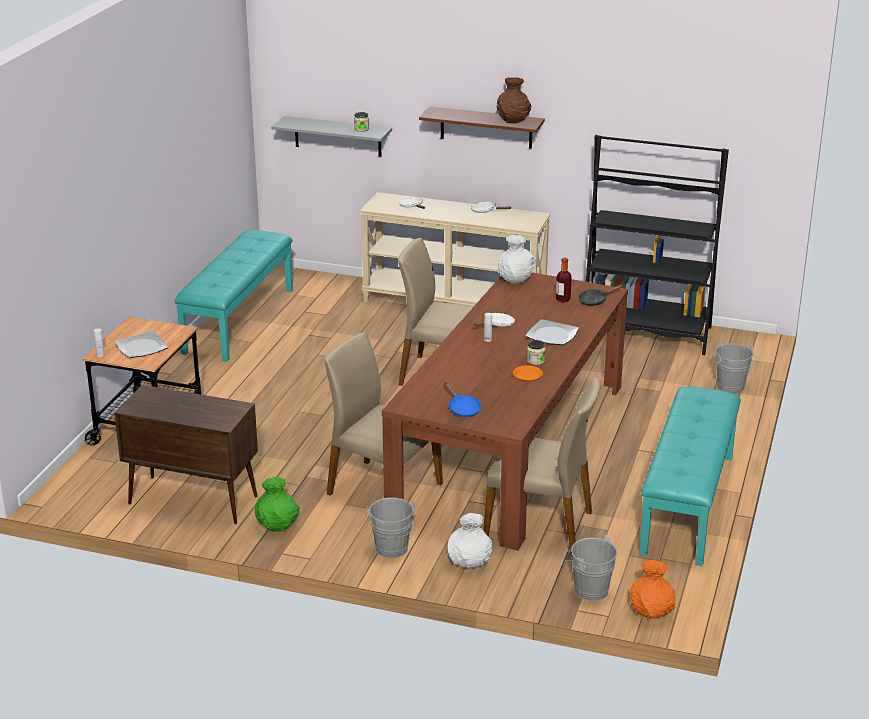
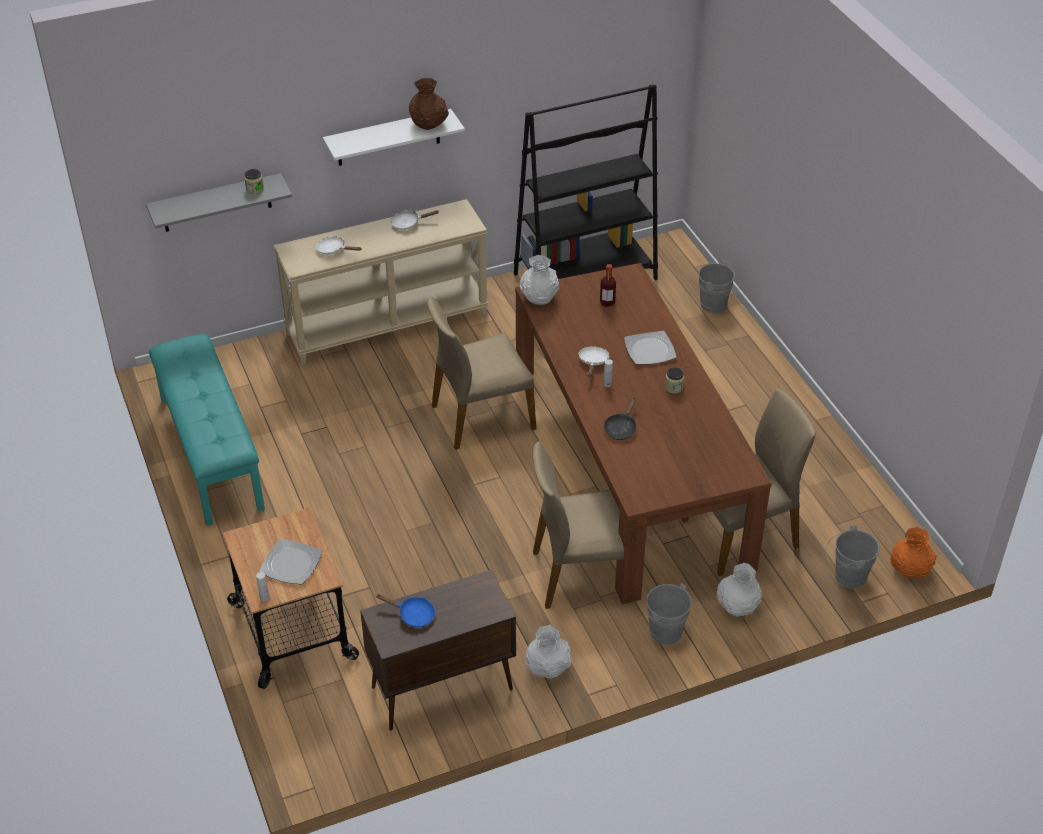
camera: 40 degrees left, 15 degrees up
green vase [255,477,300,532] -> white vase [526,625,571,679]
brown shelf [419,106,545,149] -> white shelf [323,109,465,166]
blue frying pan [444,382,481,417] -> blue frying pan moved to [376,594,435,627]
orange plate [513,365,543,382] -> none
black frying pan [578,284,624,306] -> black frying pan moved to [604,397,637,440]
turquoise bench [639,387,741,566] -> none

